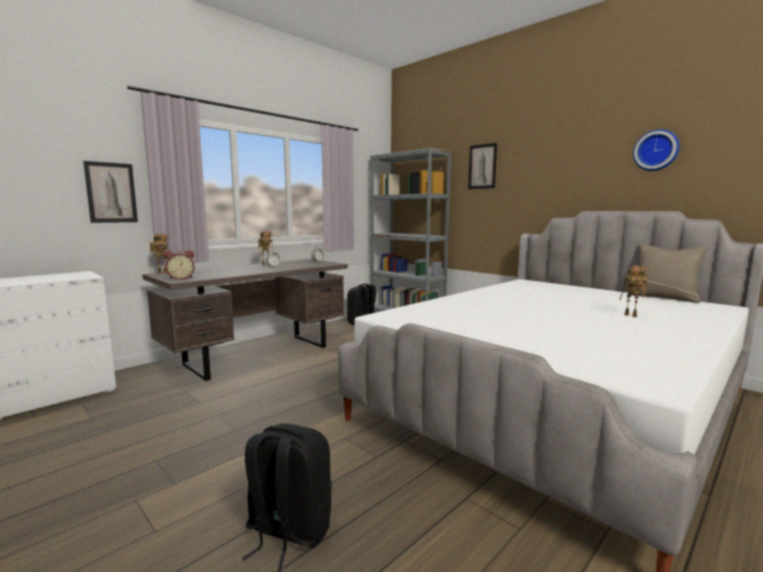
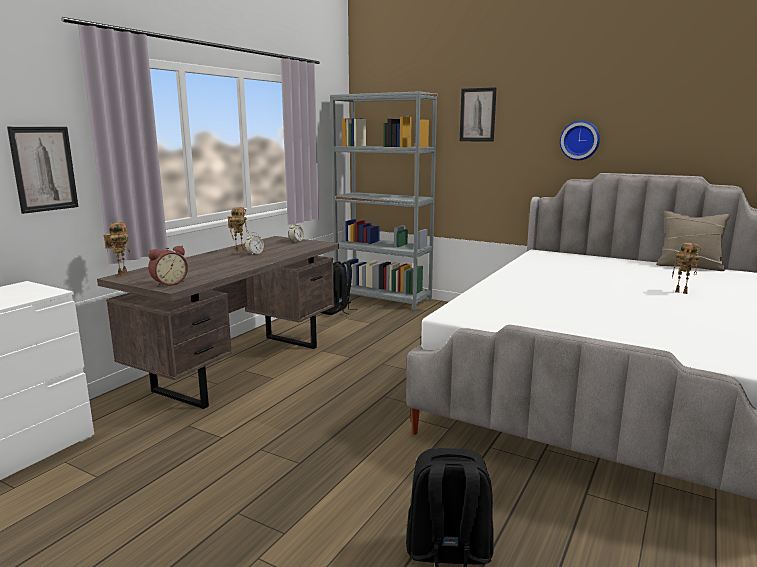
camera: 15 degrees left, 5 degrees up
wall clock [633,129,680,171] -> wall clock moved to [560,121,600,160]

